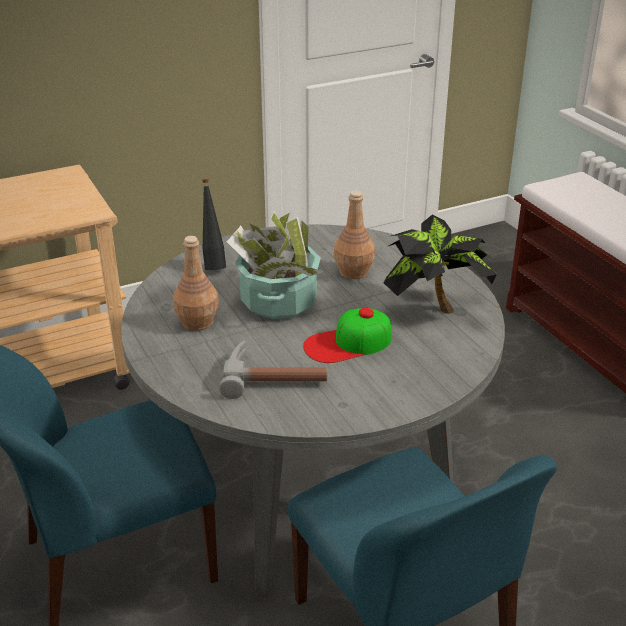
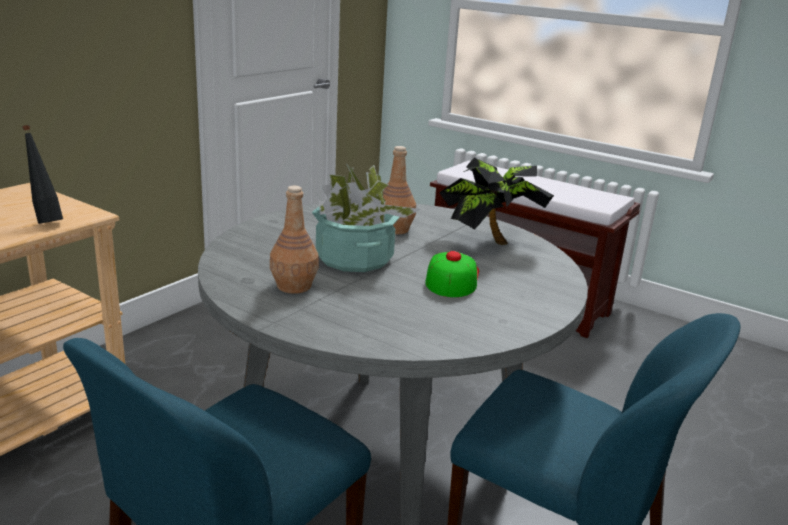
camera: 30 degrees left, 10 degrees down
black bottle [202,179,226,270] -> black bottle moved to [22,125,63,224]
hammer [219,340,327,399] -> none
cap [303,308,392,363] -> cap turned 150 degrees clockwise [425,251,479,297]

